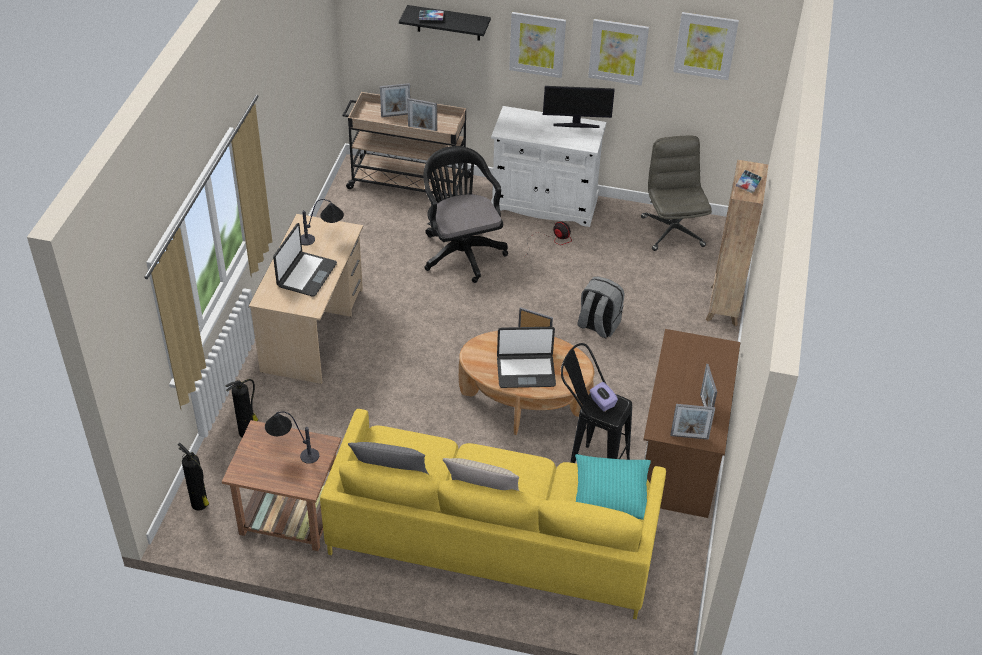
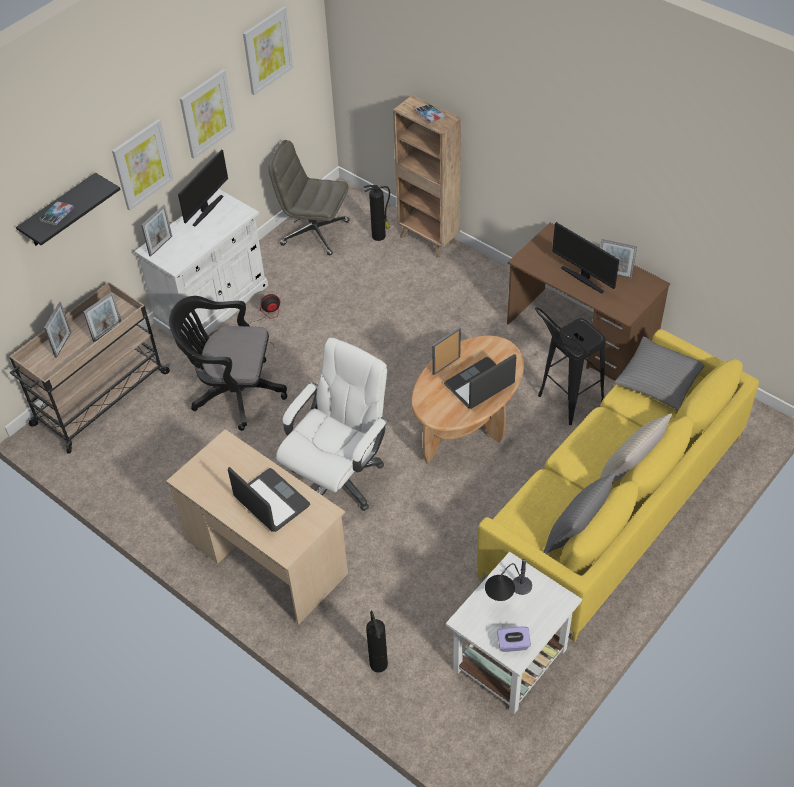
camera: 60 degrees left, 5 degrees up
fire extinguisher [178,443,209,511] -> fire extinguisher moved to [364,185,390,241]
brown side table [222,420,341,551] -> white side table [446,552,582,714]
table lamp [301,199,344,246] -> none
laptop [497,327,556,388] -> laptop turned 150 degrees counterclockwise [444,354,516,409]
turquoise pillow [575,454,651,520] -> grey pillow [614,336,704,411]
grey backpack [577,276,624,339] -> none
purple tissue box [589,382,618,411] -> purple tissue box moved to [497,626,531,652]
picture frame [670,404,715,440] -> picture frame moved to [141,205,172,257]
none -> white office chair [276,338,388,511]
none -> monitor [552,222,619,293]

